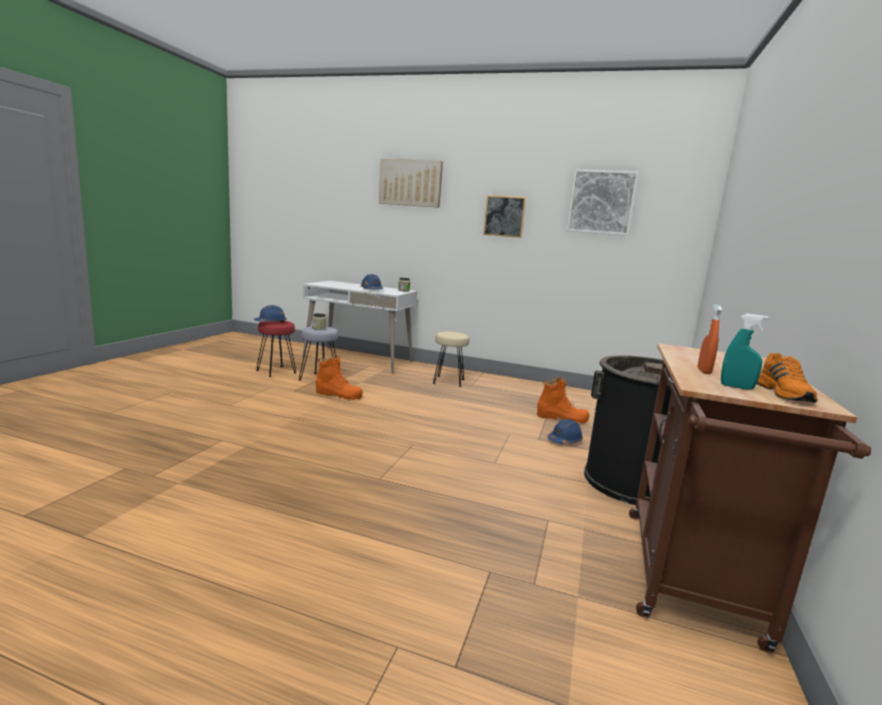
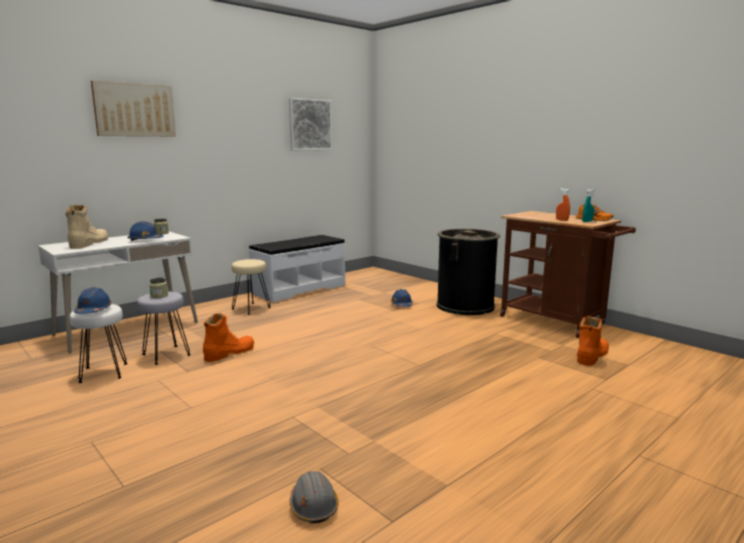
camera: 60 degrees left, 0 degrees up
red stool [257,321,296,377] -> white stool [70,304,128,383]
picture [483,195,526,238] -> none
orange boot [537,377,589,423] -> orange boot moved to [577,316,609,366]
none -> beige boot [65,205,108,249]
none -> white bench [249,235,345,302]
none -> grey hard hat [289,471,339,523]

